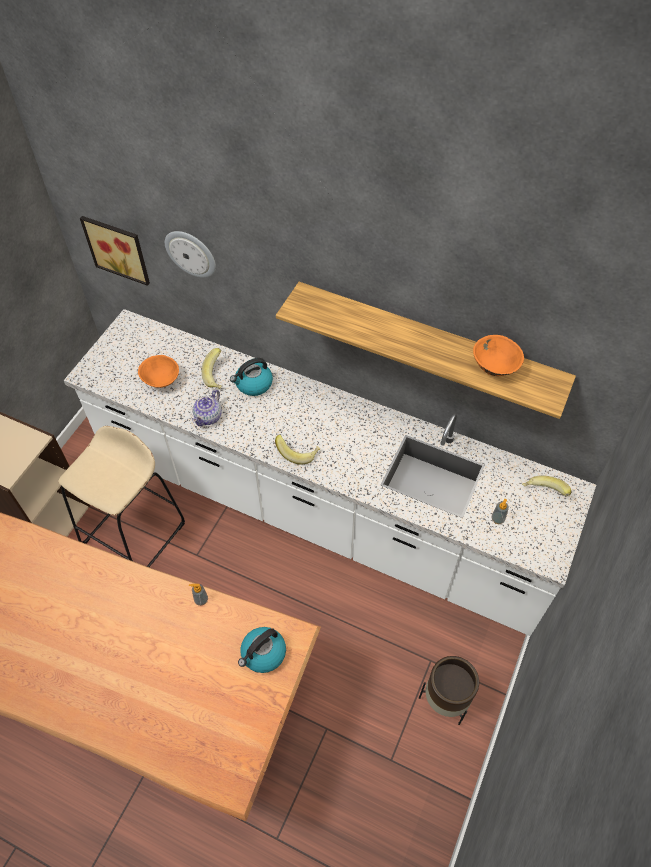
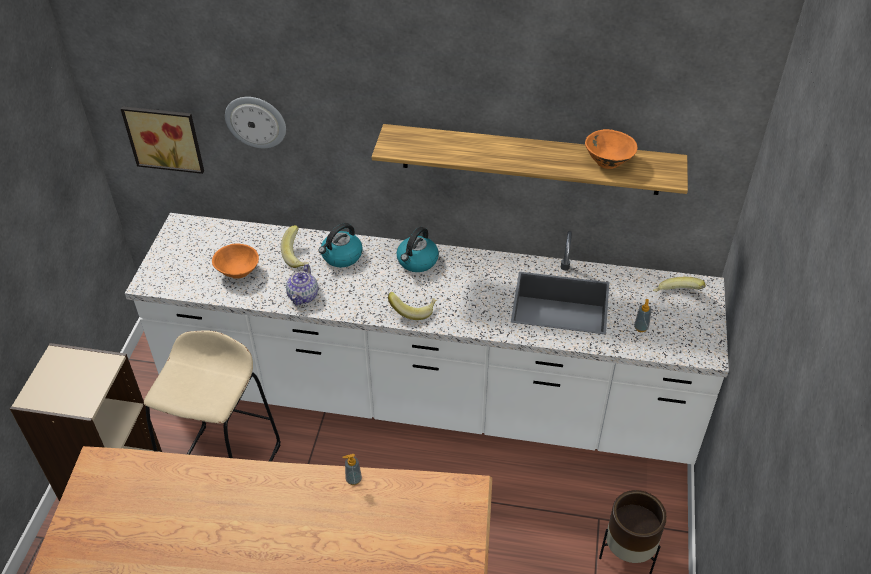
camera: 15 degrees left, 10 degrees down
kettle [238,627,286,673] -> kettle moved to [397,227,439,272]

